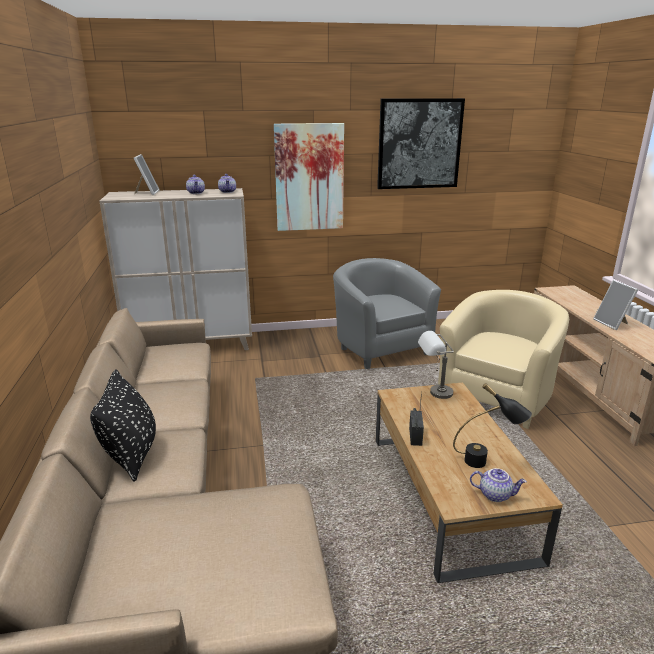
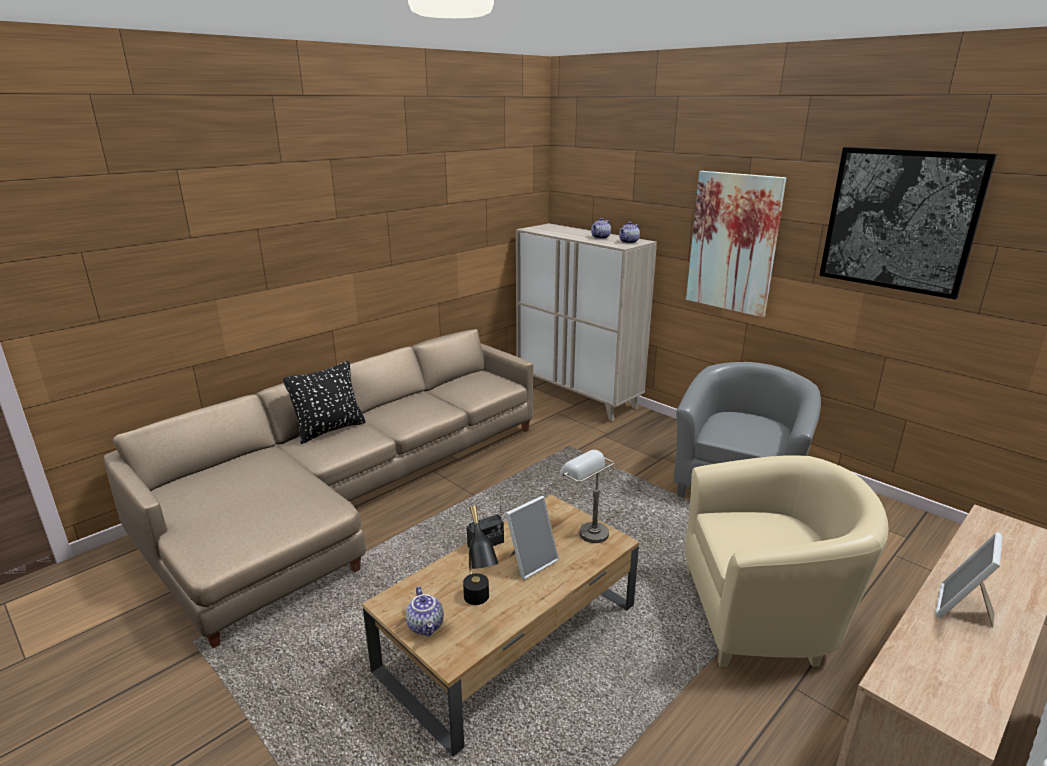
camera: 55 degrees right, 0 degrees up
picture frame [133,154,160,195] -> picture frame moved to [506,496,559,580]

